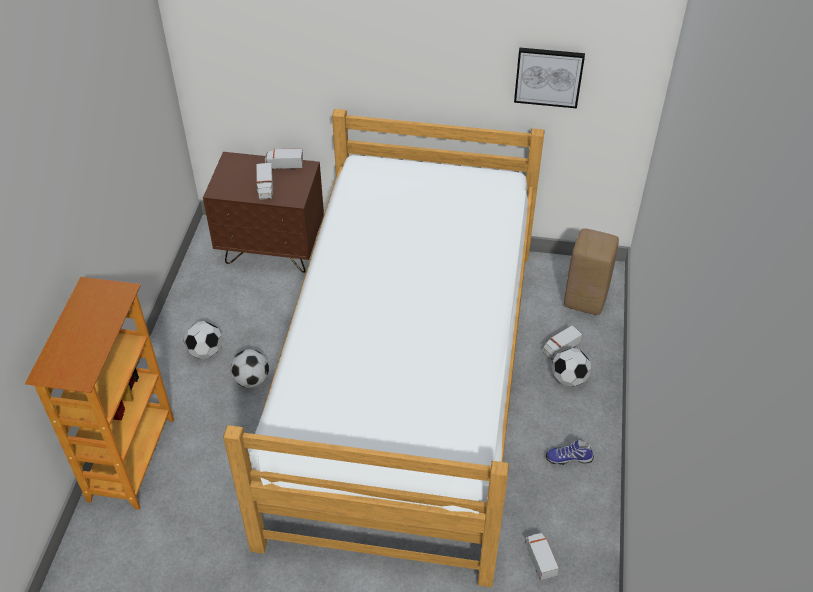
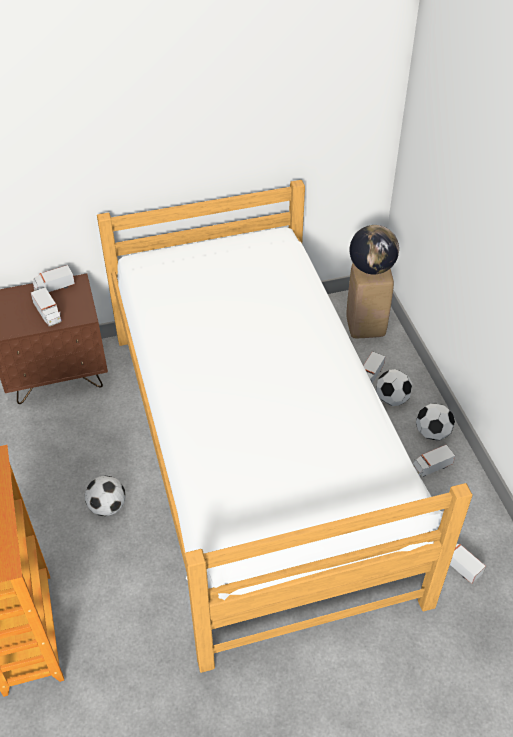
camera: 25 degrees left, 0 degrees up
football [183,321,223,359] -> football moved to [416,403,455,441]
picture [514,47,585,109] -> none
shoe [546,439,594,465] -> toy truck [413,445,455,477]
none -> globe [350,225,399,274]

